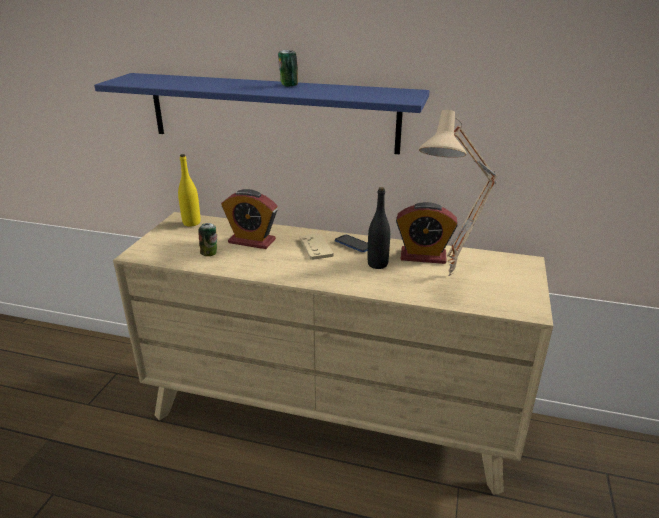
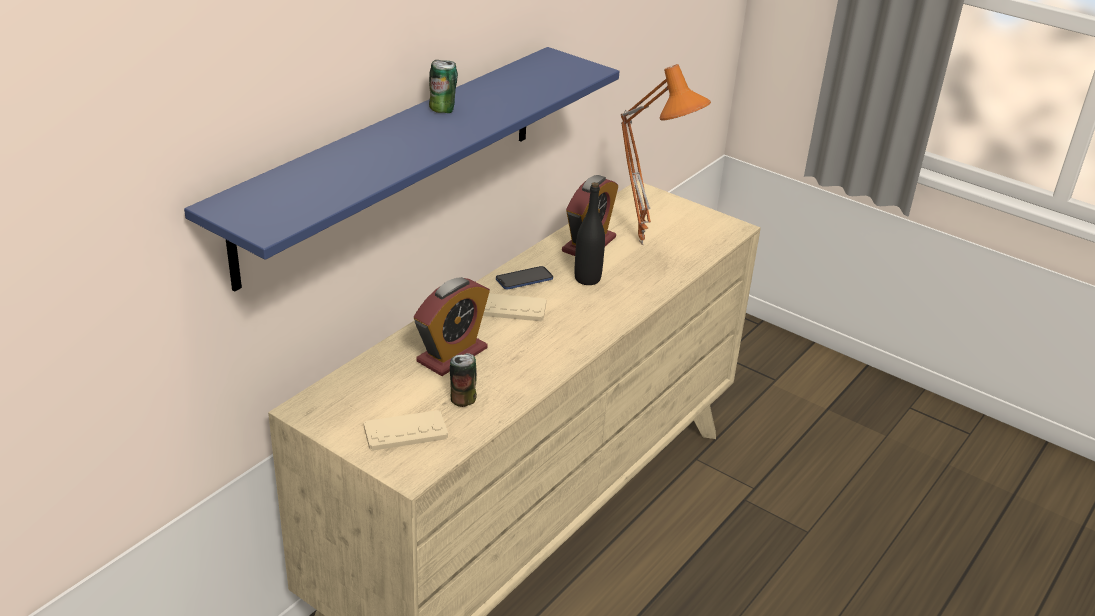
camera: 70 degrees left, 5 degrees up
yellow bottle [178,154,200,227] -> none
beige table lamp [419,110,498,276] -> orange table lamp [621,64,711,245]
none -> beige game controller [364,410,448,451]

